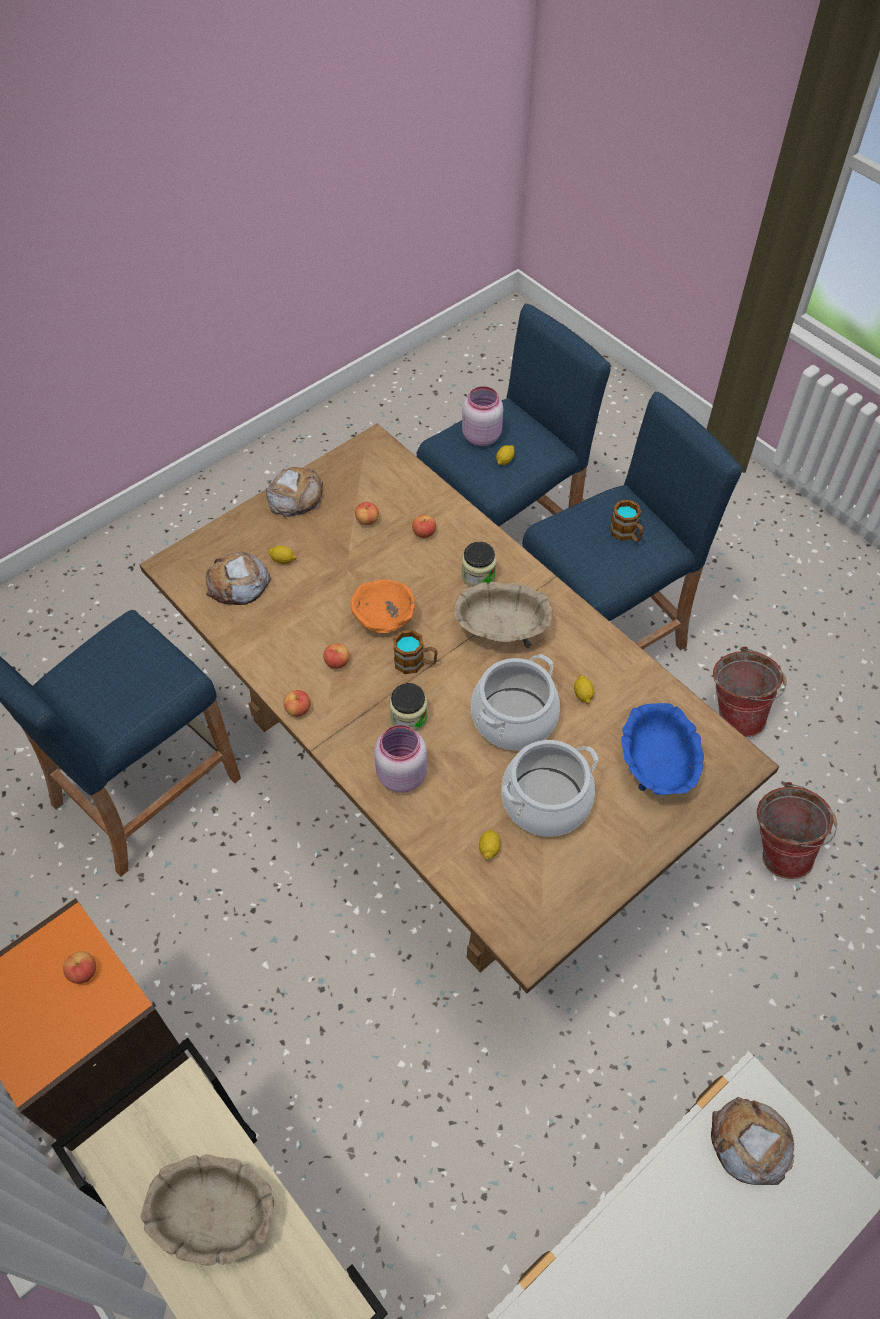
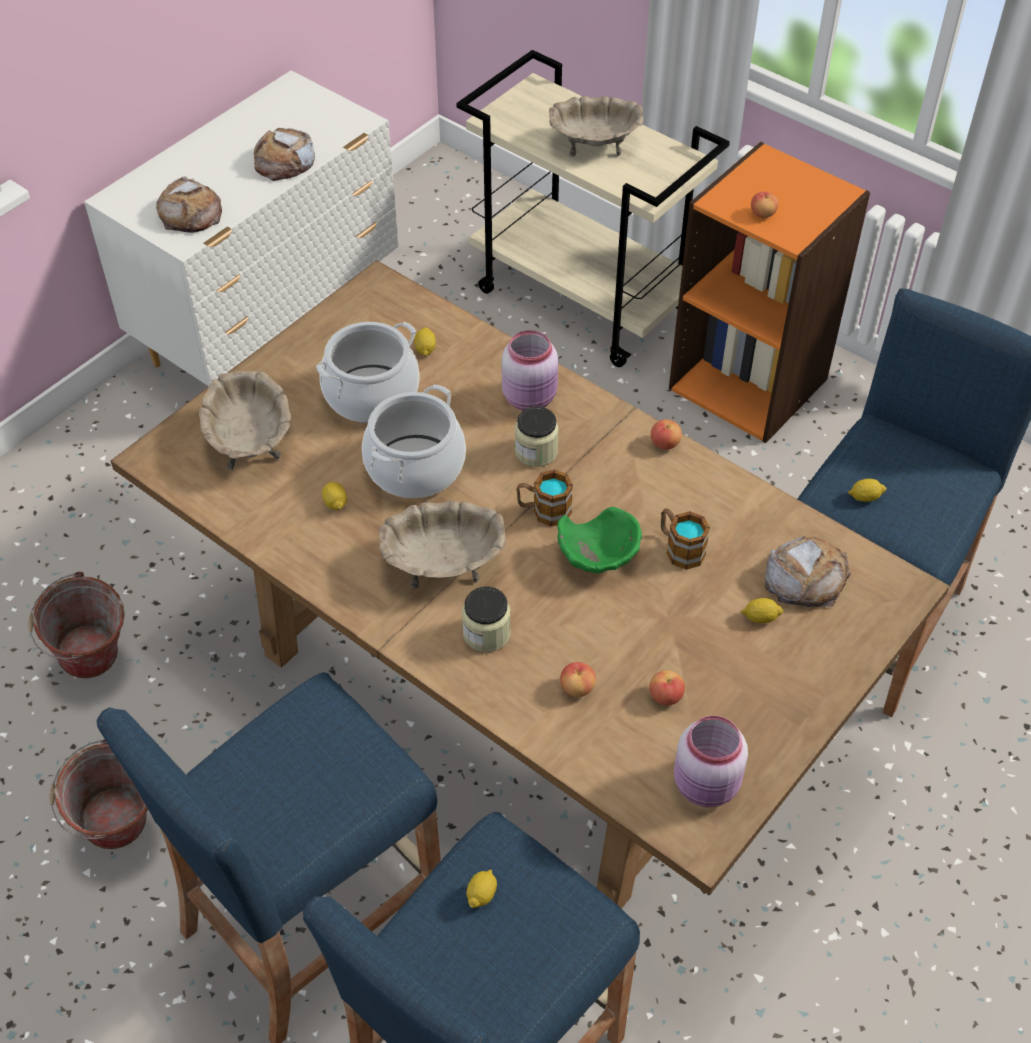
camera: 170 degrees right, 5 degrees down
bread [266,467,323,518] -> bread moved to [254,128,315,181]
apple [323,643,350,669] -> none
orange bowl [351,579,415,633] -> green bowl [558,507,642,573]
pink jar [462,386,503,446] -> pink jar moved to [674,716,748,807]
mug [610,500,643,542] -> mug moved to [661,508,710,570]
blue bowl [621,703,704,795] -> beige bowl [199,371,291,470]
none -> lemon [848,479,887,502]

